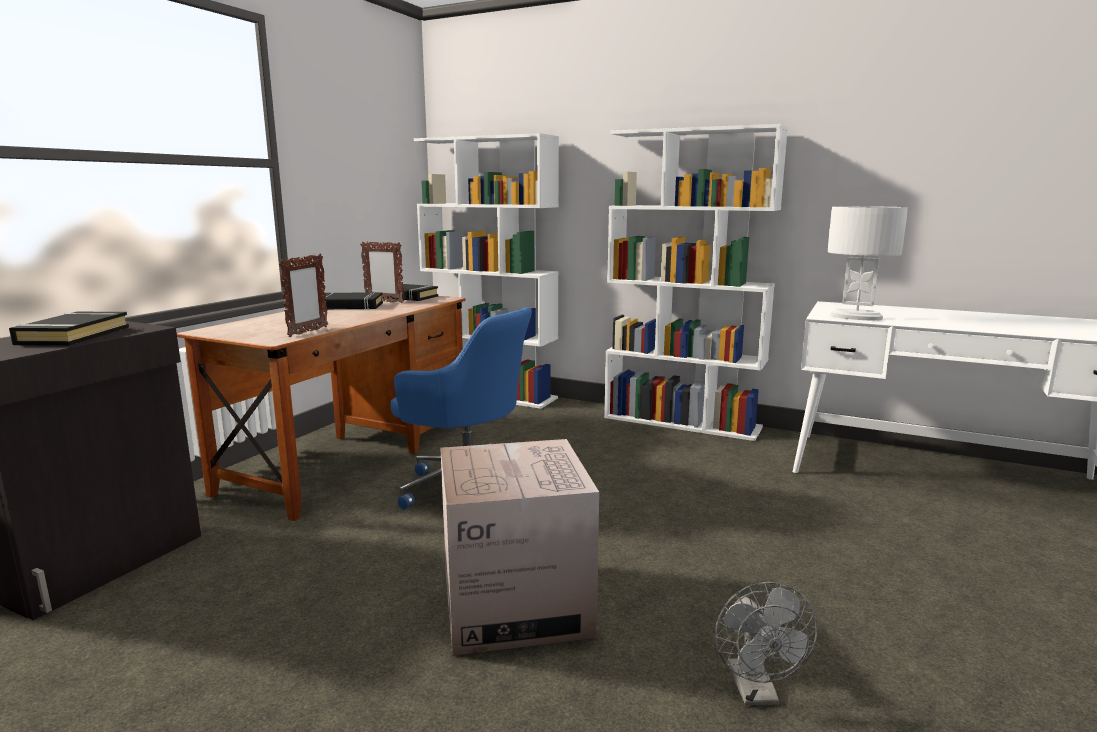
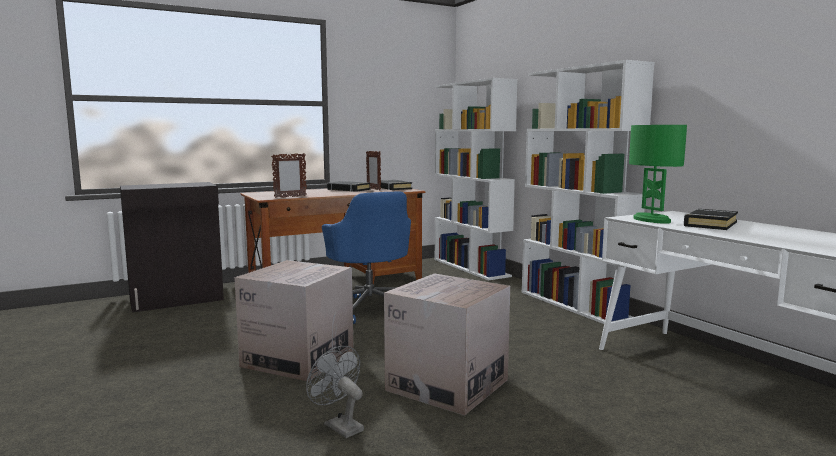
camera: 35 degrees right, 5 degrees down
black book [9,312,129,346] -> black book moved to [684,209,738,230]
grey fan [715,582,818,705] -> grey fan turned 105 degrees clockwise [306,346,364,438]
white table lamp [828,206,908,321] -> green table lamp [629,125,687,224]
none -> cardboard box [384,273,510,416]

